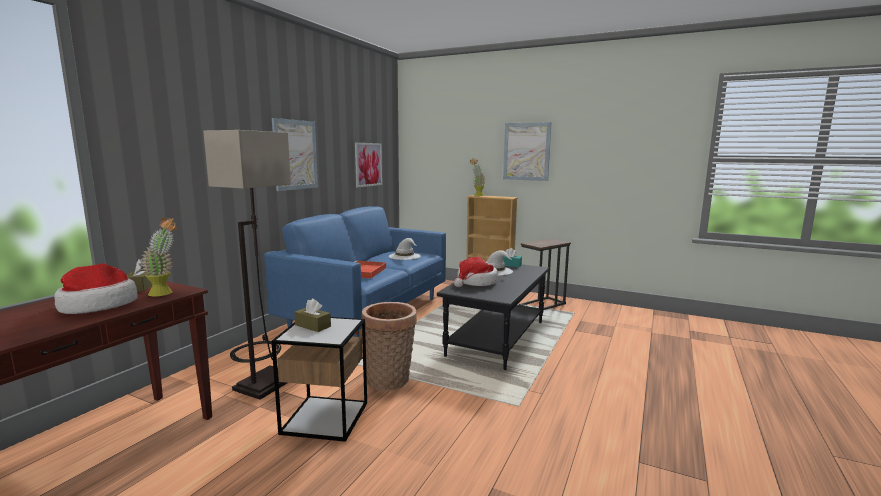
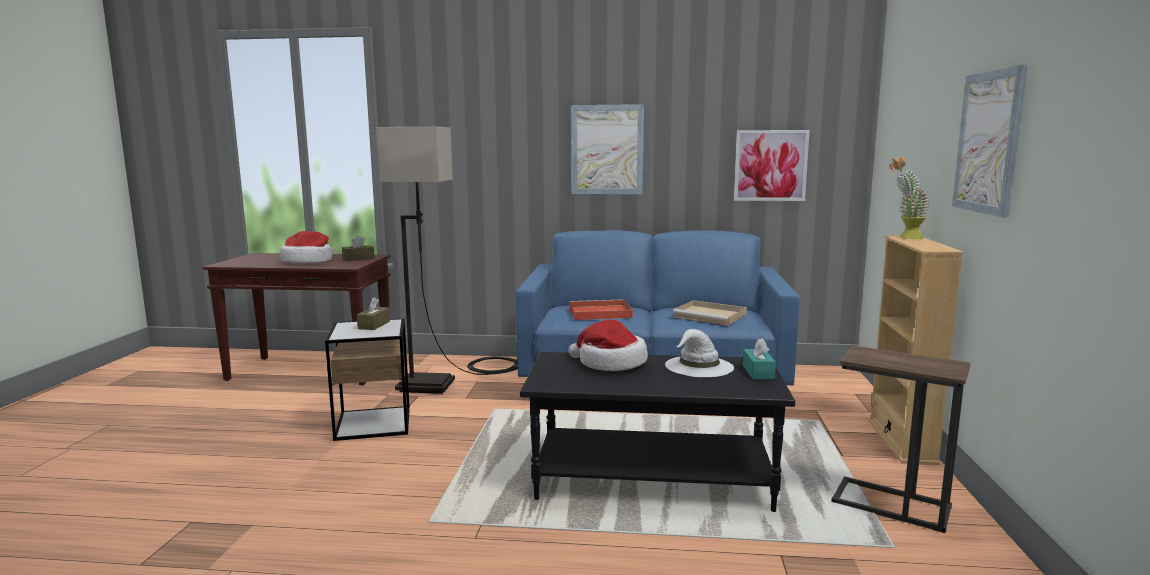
camera: 70 degrees right, 0 degrees up
potted plant [141,217,177,296] -> none
basket [361,302,417,391] -> none
white hat [389,238,421,260] -> beige tray [673,300,747,326]

